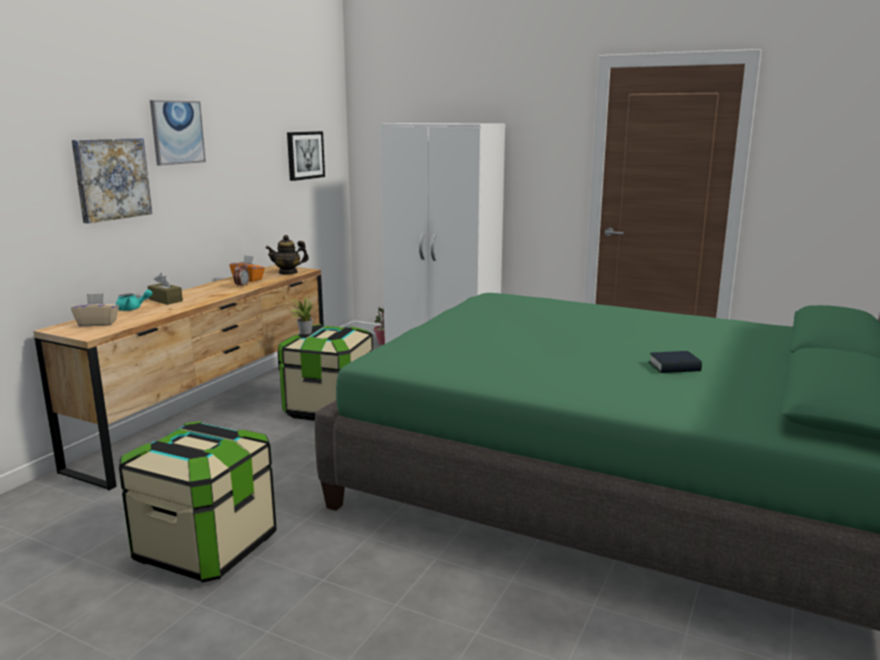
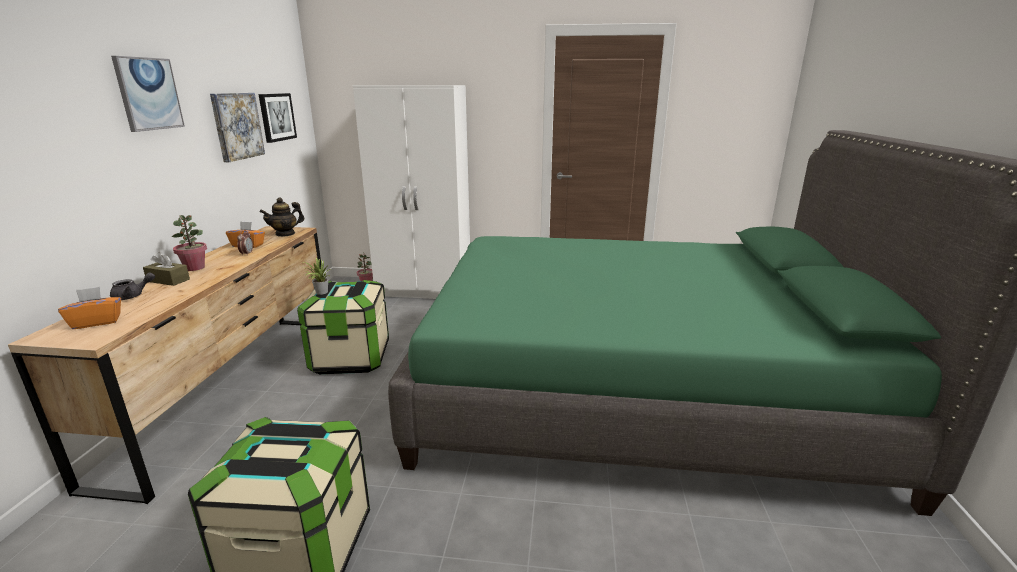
camera: 20 degrees left, 5 degrees up
beige tissue box [71,293,119,327] -> orange tissue box [58,287,121,329]
picture [72,138,152,223] -> picture moved to [210,93,265,162]
turquoise teapot [116,289,153,311] -> grey teapot [110,273,155,300]
book [648,351,702,373] -> none
none -> potted plant [172,215,207,271]

